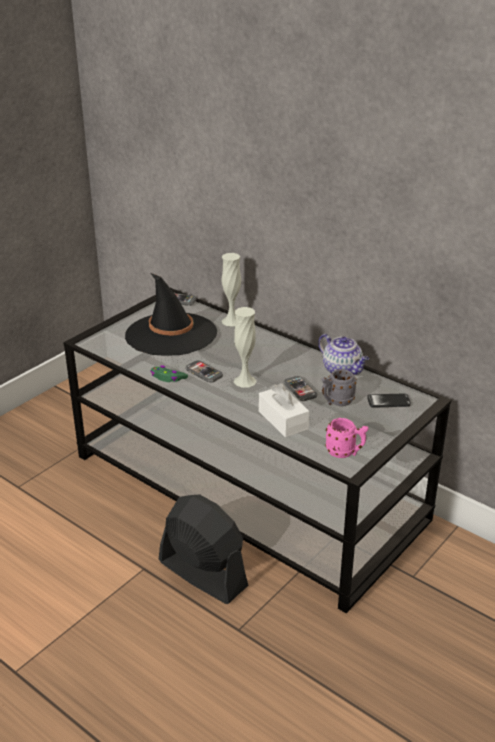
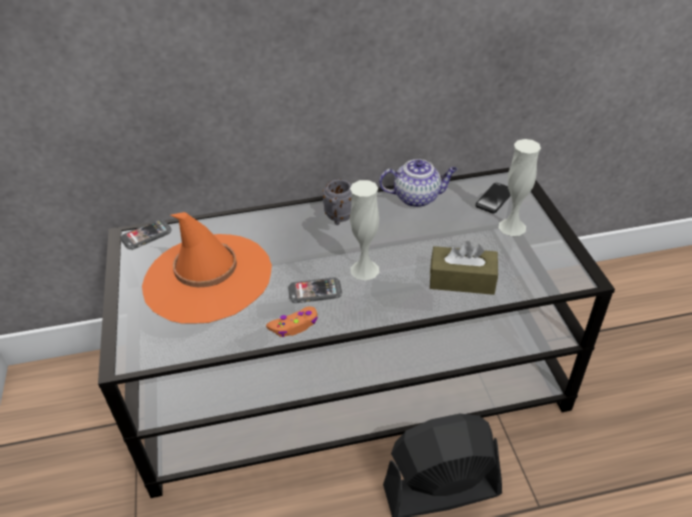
camera: 50 degrees left, 10 degrees up
black hat [125,273,217,355] -> orange hat [142,212,272,324]
green game controller [150,365,188,382] -> orange game controller [266,306,318,337]
white vase [222,253,241,327] -> white vase moved to [499,139,541,236]
white tissue box [259,383,309,437] -> brown tissue box [430,241,498,295]
phone [284,376,318,401] -> none
grey mug [322,369,356,406] -> grey mug moved to [323,179,352,225]
pink mug [325,418,369,458] -> none

